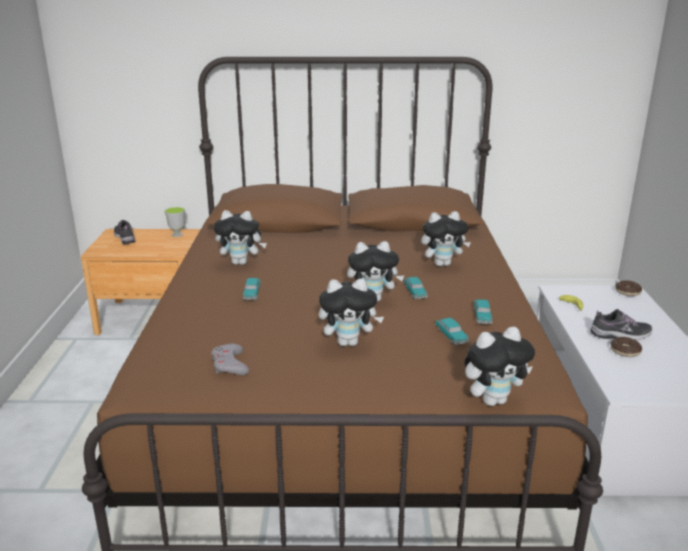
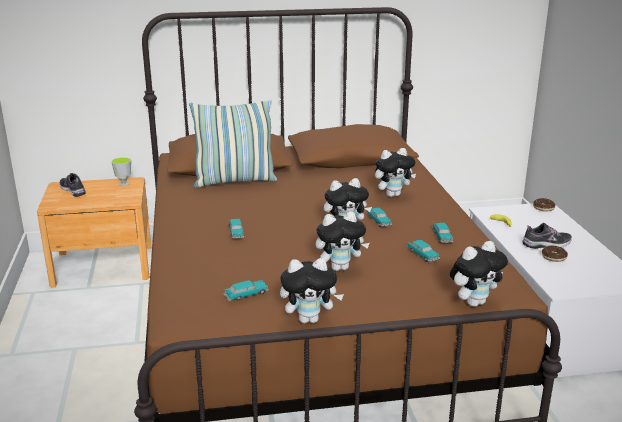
camera: 10 degrees left, 0 degrees up
grey game controller [212,343,249,375] -> toy car [223,280,269,301]
plush toy [214,210,267,265] -> plush toy moved to [280,258,344,324]
none -> pillow [189,100,277,188]

